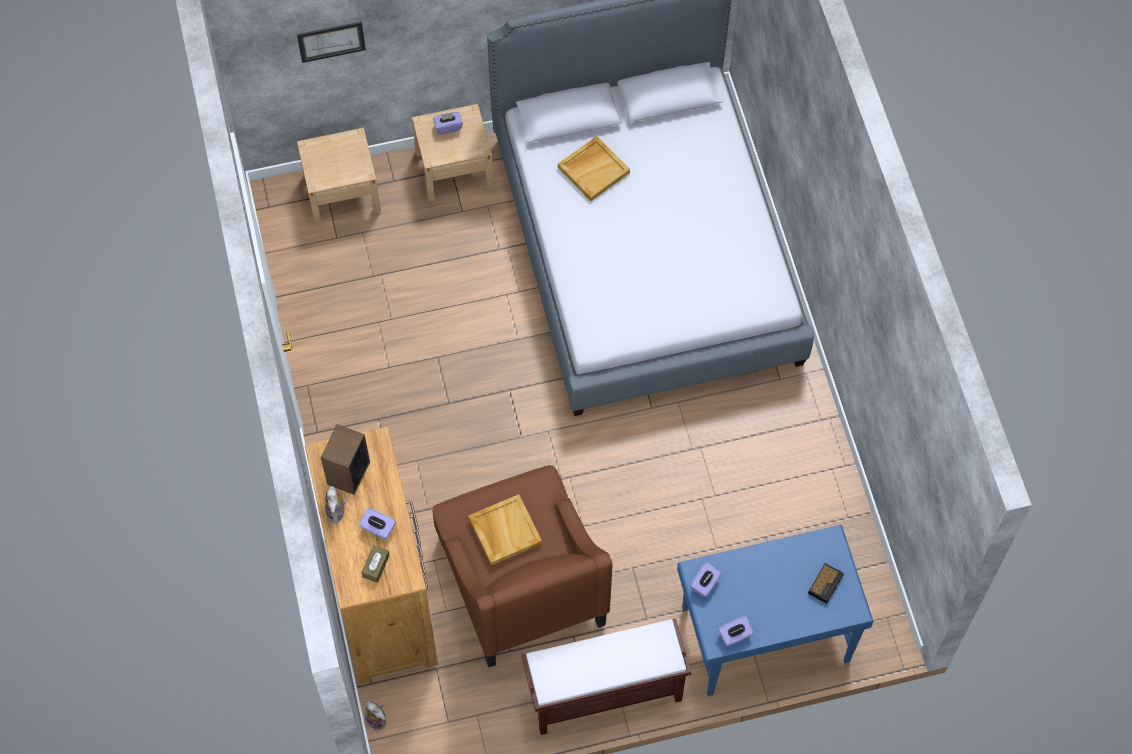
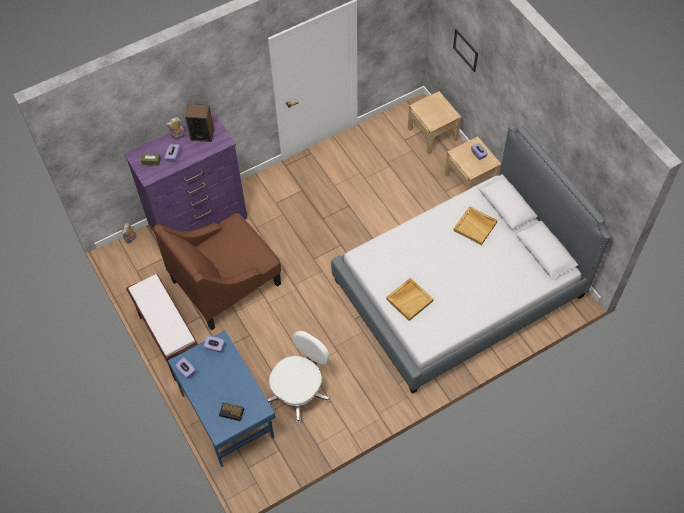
camera: 75 degrees right, 5 degrees down
brown dresser [305,426,438,683] -> purple dresser [124,112,247,232]
beige tray [468,494,542,566] -> beige tray moved to [386,278,434,321]
none -> white office chair [268,331,329,423]

